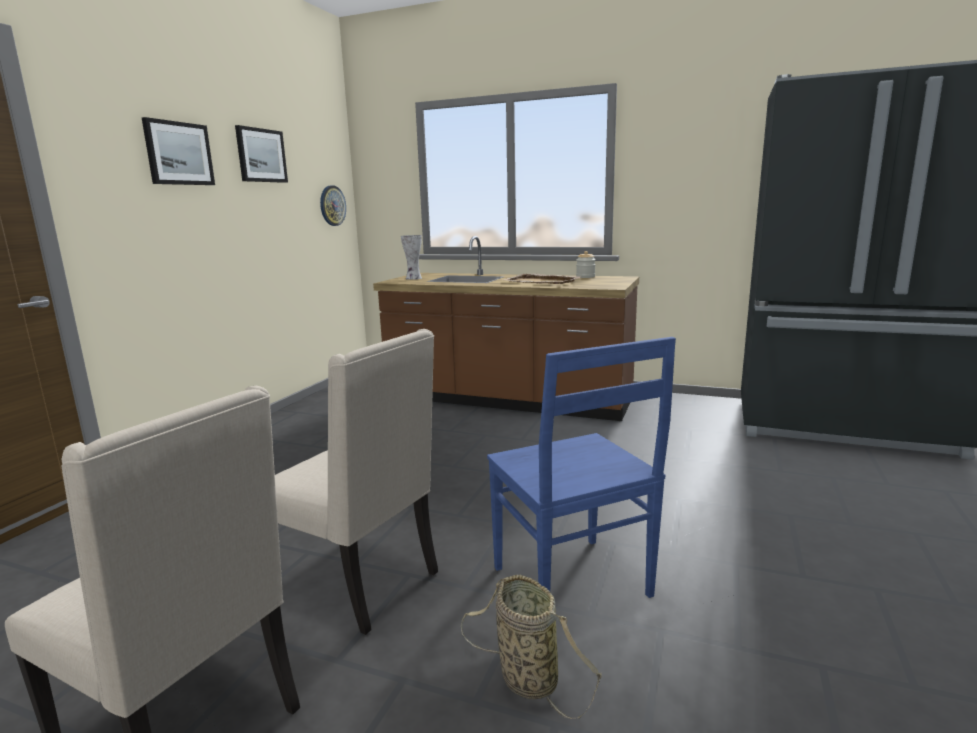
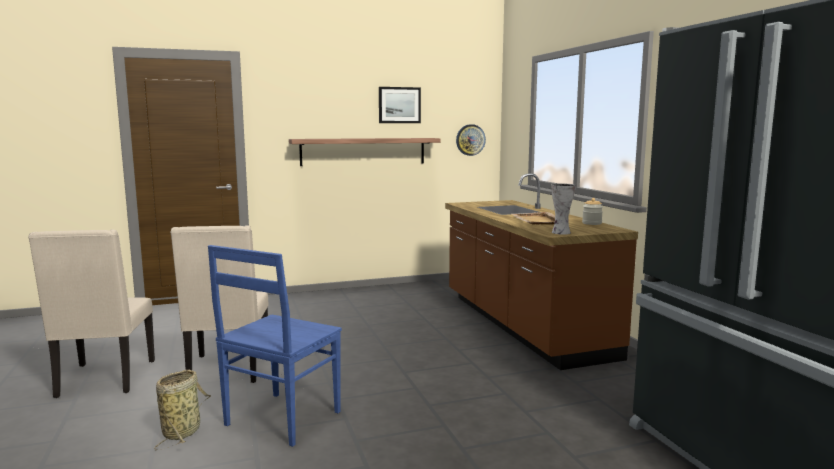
camera: 50 degrees right, 5 degrees down
picture [142,117,215,185] -> none
vase [401,235,422,280] -> vase moved to [551,183,576,235]
none -> shelf [289,138,440,166]

